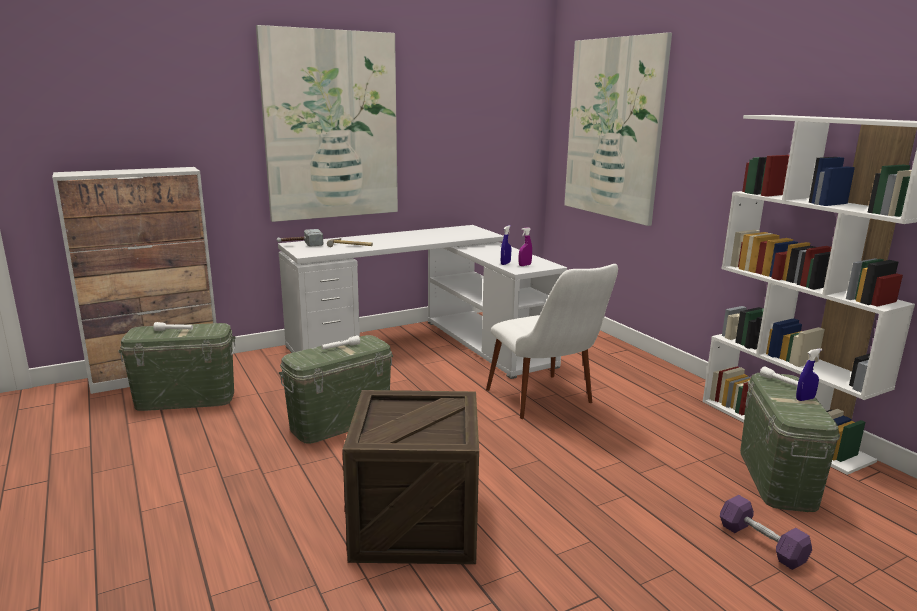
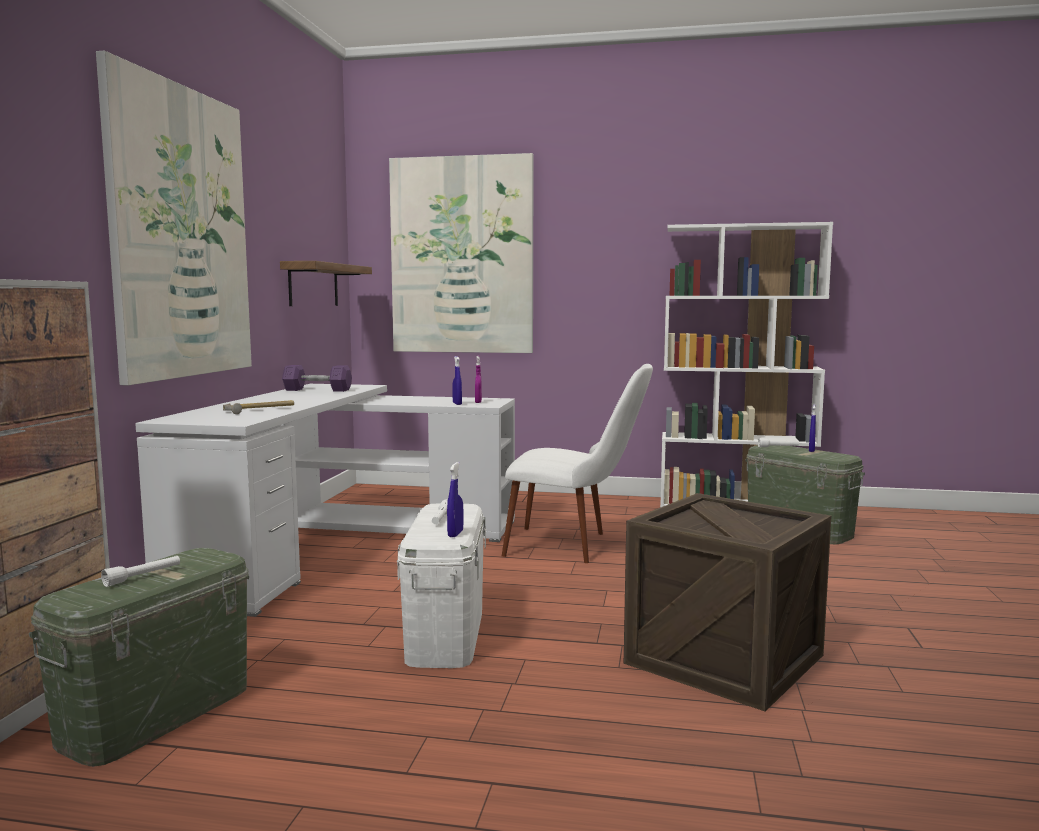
camera: 50 degrees left, 10 degrees down
hammer [277,229,323,247] -> none
green storage box [279,335,393,444] -> white storage box [397,503,486,668]
purple dumbbell [720,495,812,570] -> purple dumbbell moved to [282,365,352,392]
none -> shelf [280,261,372,306]
none -> blue spray bottle [447,462,464,537]

